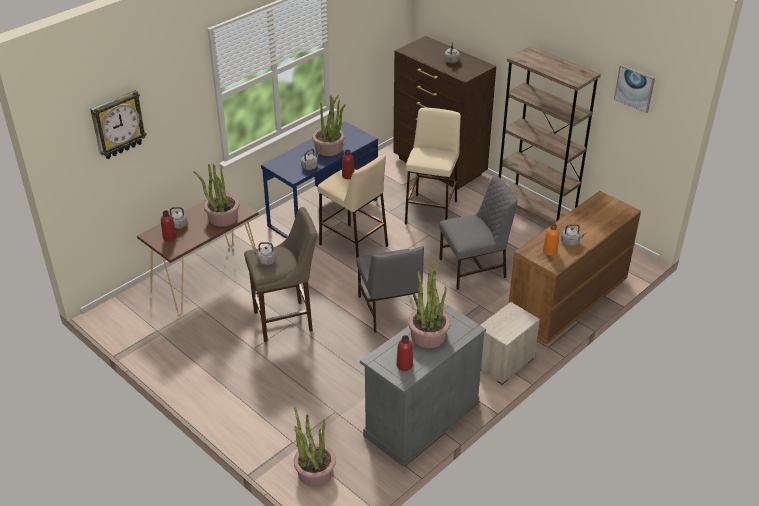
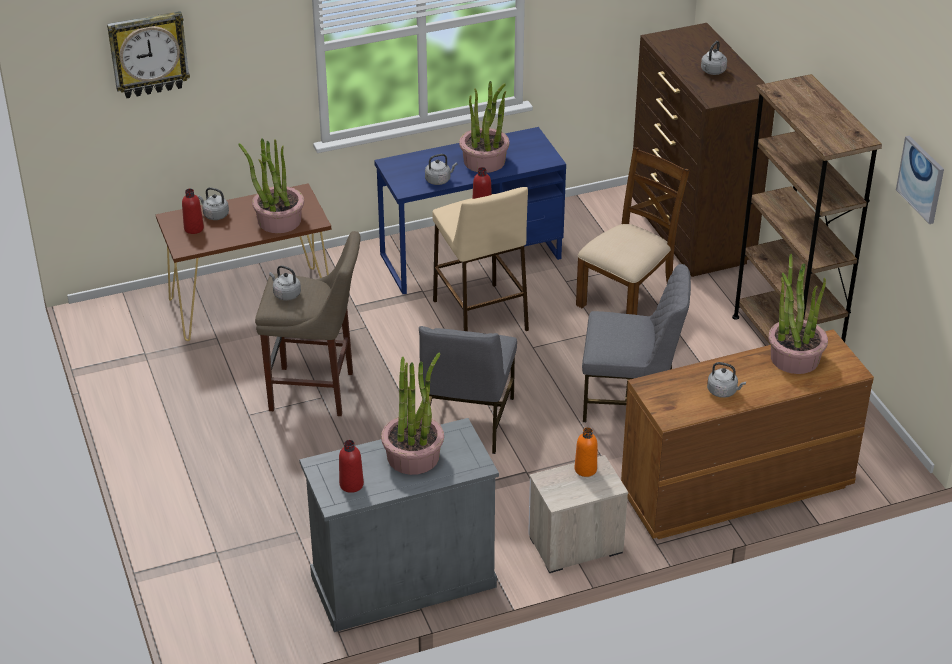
camera: 25 degrees right, 0 degrees up
potted plant [294,407,336,487] -> potted plant moved to [768,254,828,374]
beige stool [405,108,461,225] -> brown chair [576,147,690,315]
orange bottle [543,223,559,256] -> orange bottle moved to [575,427,597,477]

